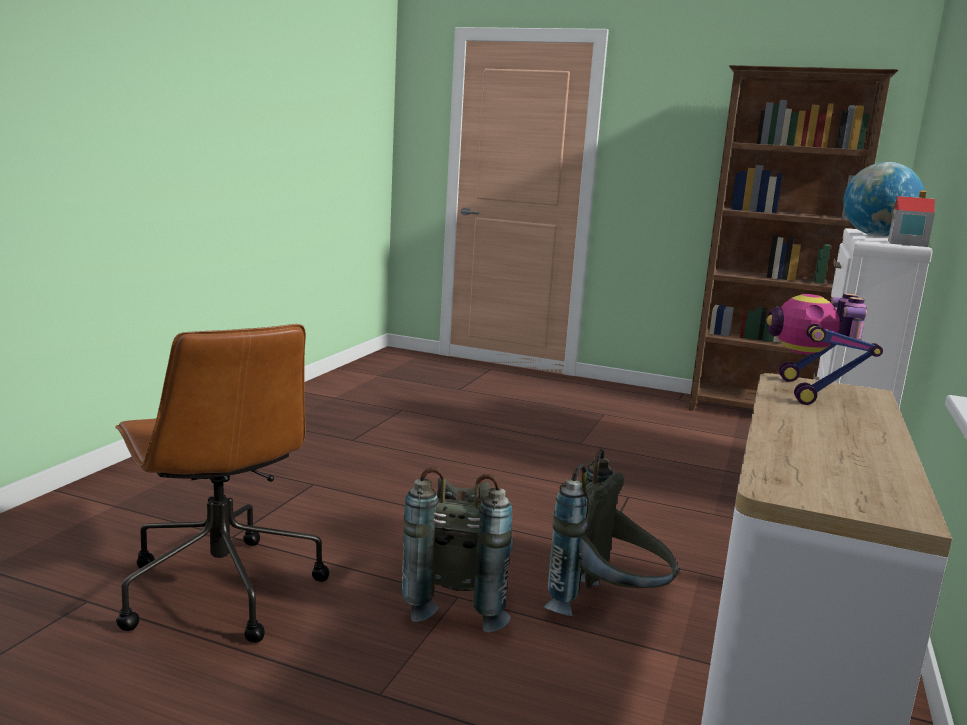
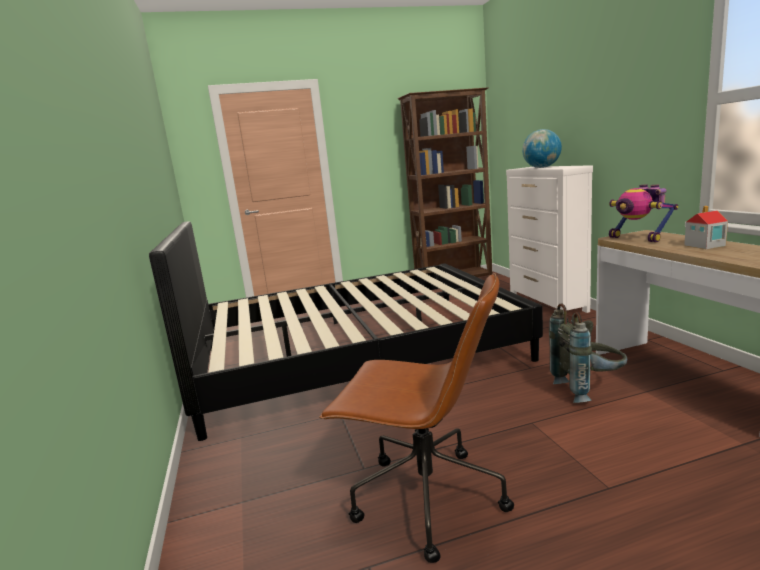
camera: 35 degrees left, 0 degrees up
grey backpack [401,467,513,632] -> none
toy house [888,190,935,247] -> toy house moved to [684,206,728,249]
none -> black bed [149,221,543,441]

